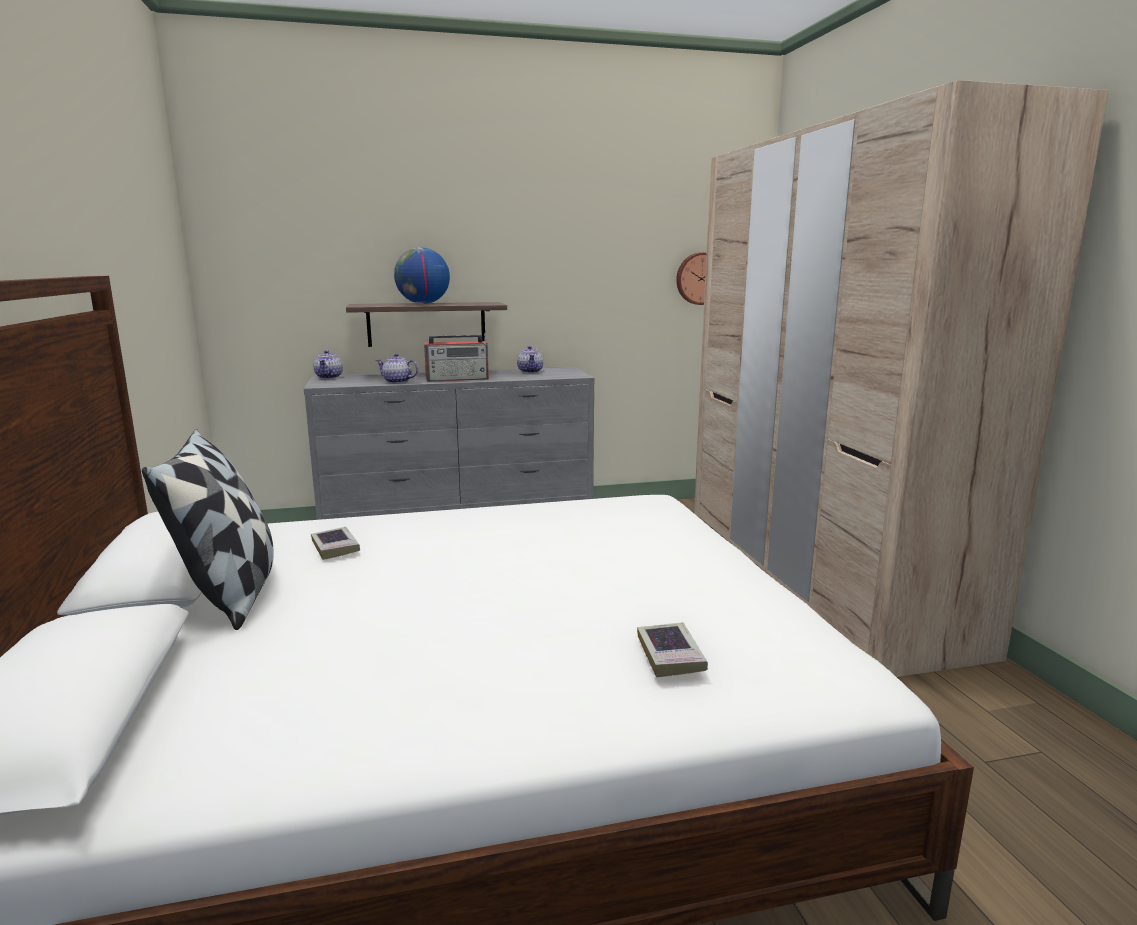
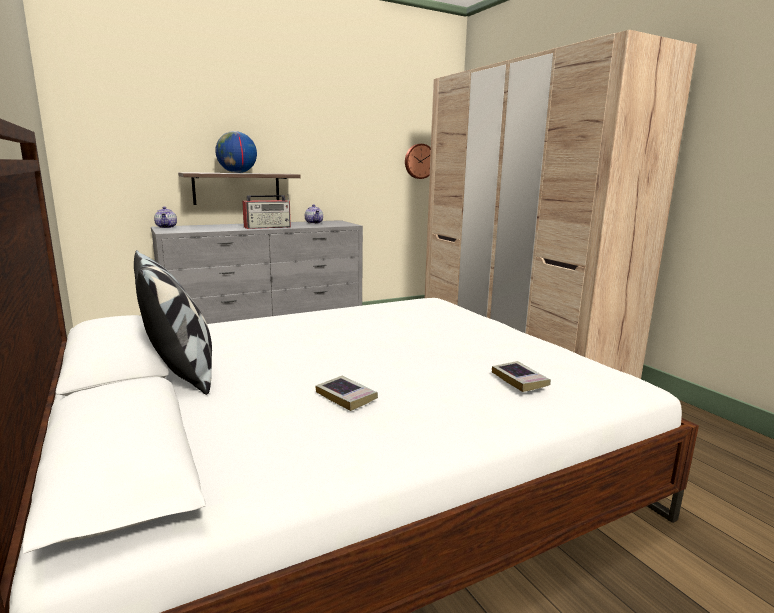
camera: 15 degrees left, 0 degrees up
book [311,527,360,560] -> book moved to [315,376,378,411]
teapot [376,354,418,383] -> none

